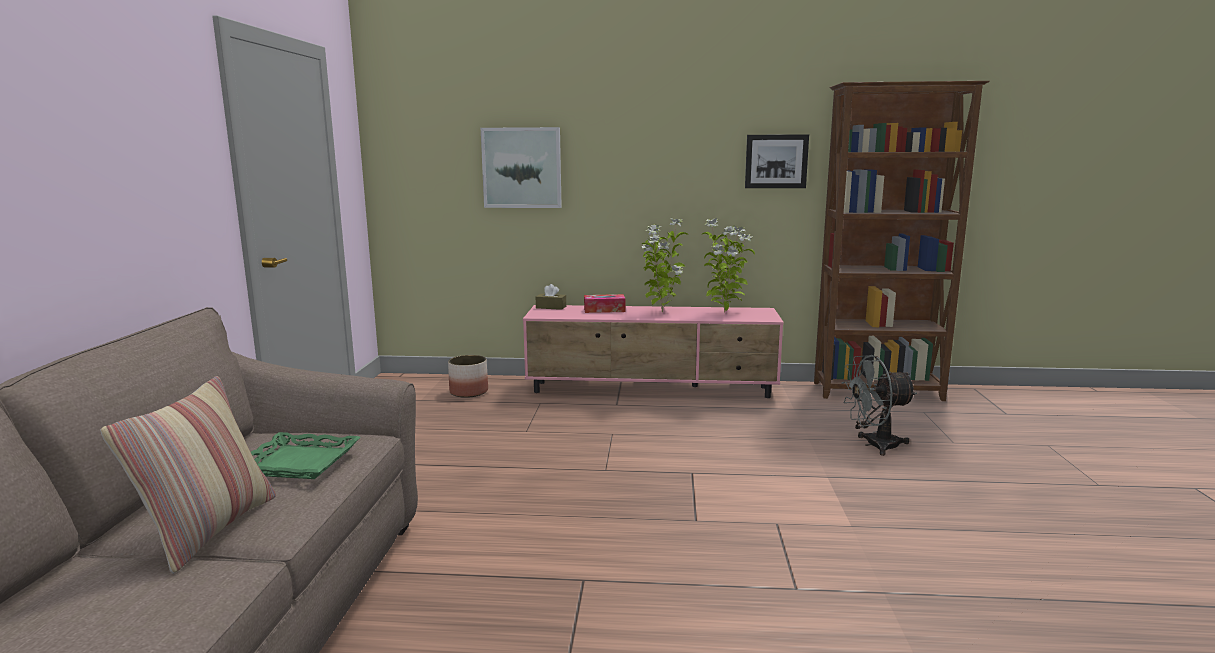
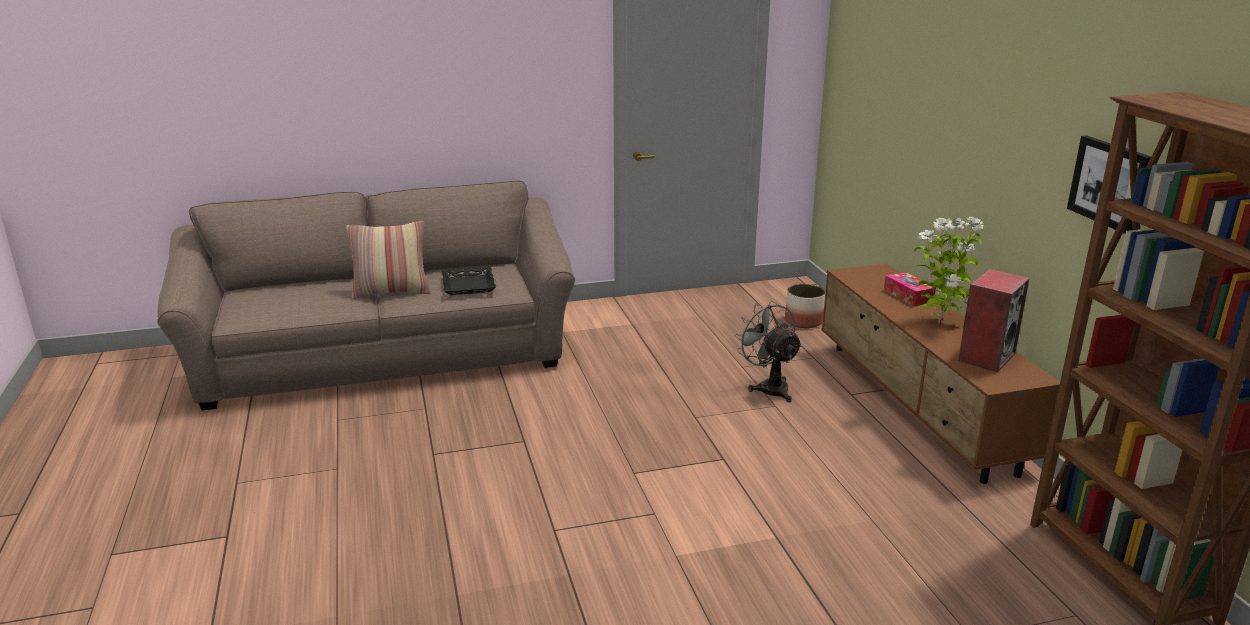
camera: 70 degrees right, 10 degrees up
green tray [251,432,361,479] -> black tray [442,267,496,295]
picture [481,127,562,208] -> none
pink tv stand [523,305,784,398] -> brown tv stand [822,264,1060,484]
brown tissue box [536,284,566,310] -> none
potted plant [702,218,755,313] -> speaker [958,269,1029,372]
grey fan [841,355,917,456] -> grey fan moved to [734,301,803,402]

